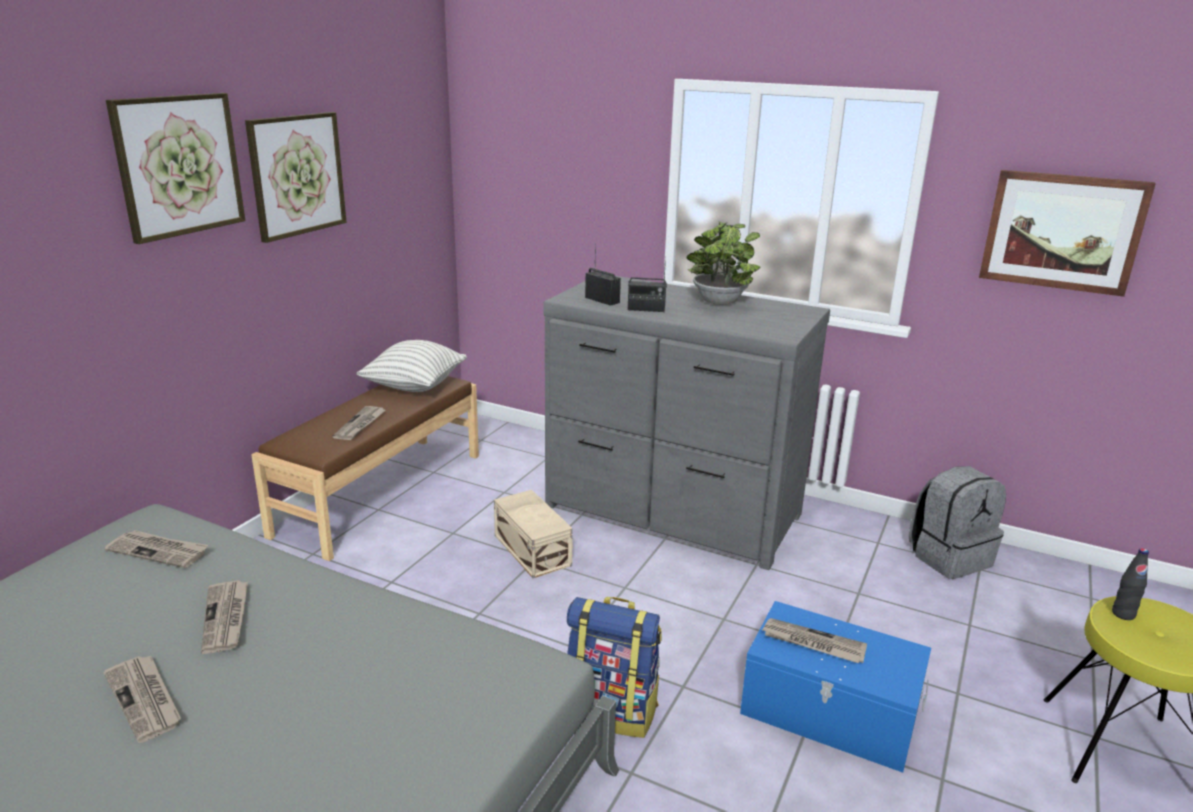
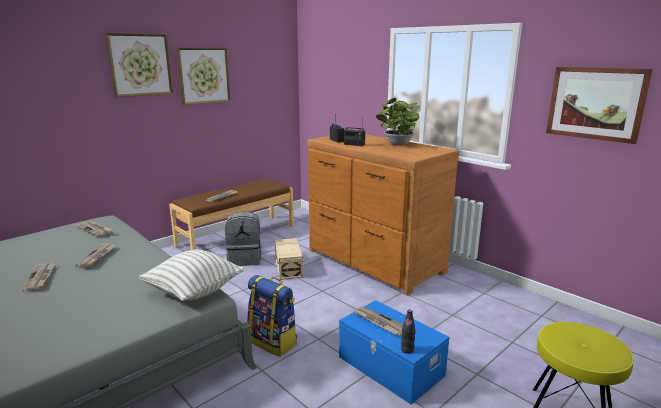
camera: 20 degrees right, 5 degrees down
pillow [356,340,467,392] -> pillow moved to [138,250,244,301]
grey dresser [544,276,830,570] -> brown dresser [307,134,459,296]
grey backpack [909,466,1006,579] -> grey backpack moved to [225,212,262,266]
black bottle [1112,548,1149,620] -> black bottle moved to [401,310,415,354]

